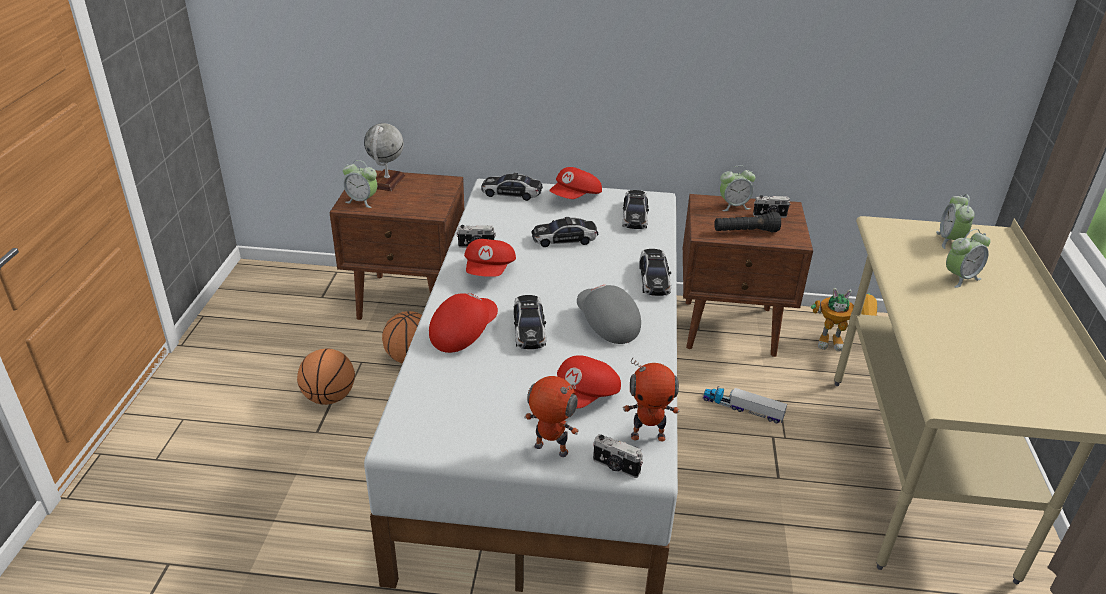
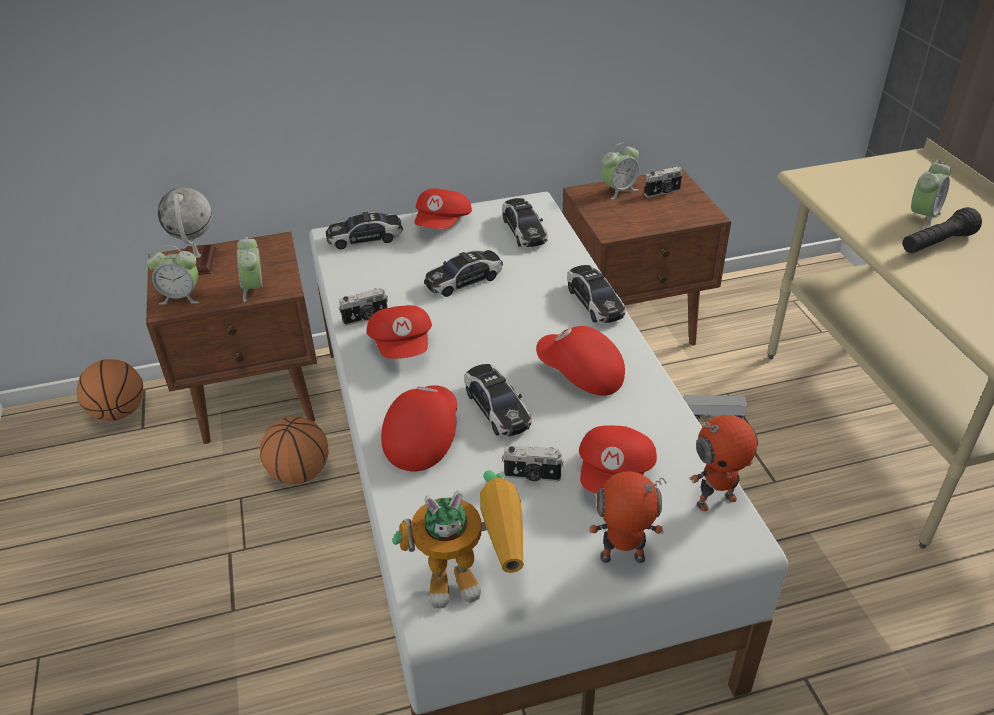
camera: 20 degrees left, 5 degrees up
basketball [297,348,355,405] -> basketball moved to [77,359,143,421]
grey cap [577,284,641,344] -> red cap [536,326,625,396]
camera [593,434,643,478] -> camera moved to [502,446,564,482]
black flashlight [714,212,781,232] -> black flashlight moved to [903,207,982,253]
toy robot [811,288,877,351] -> toy robot moved to [392,470,524,608]
alarm clock [936,194,975,249] -> alarm clock moved to [237,237,262,302]

